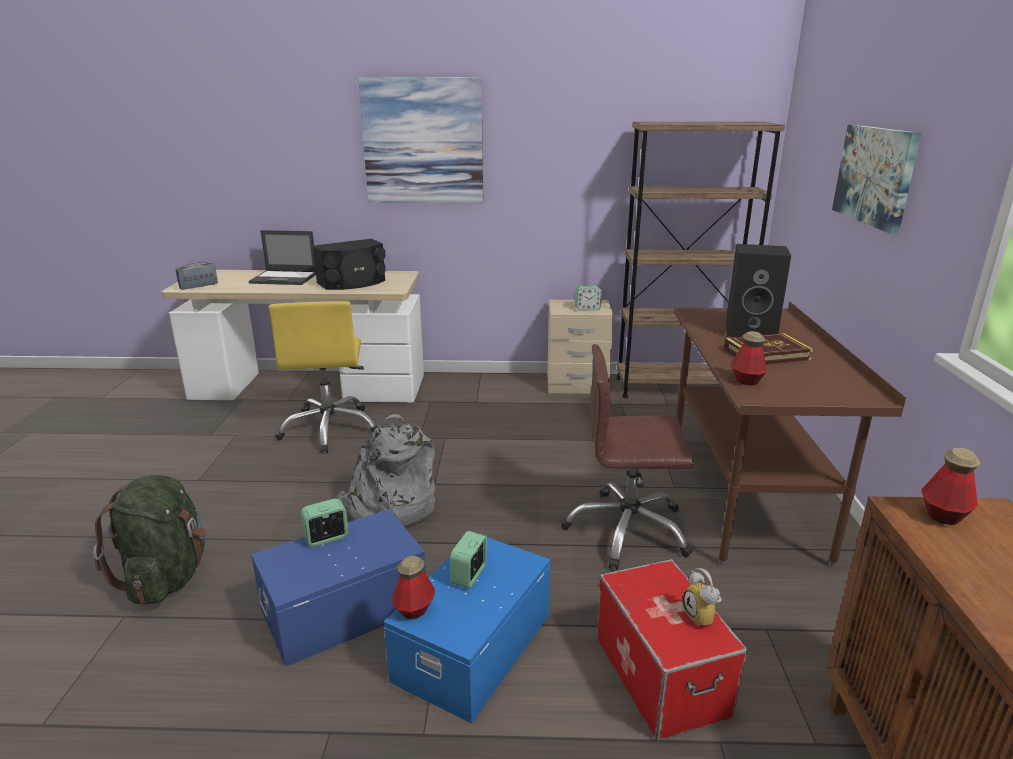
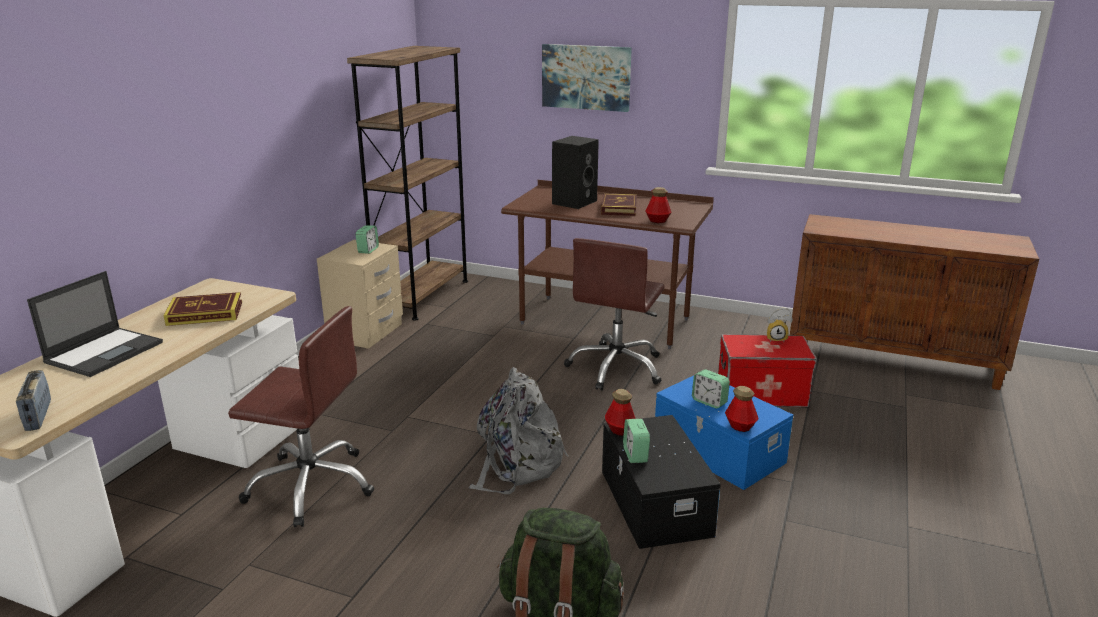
camera: 70 degrees left, 0 degrees up
blue storage box [251,509,426,667] -> black storage box [602,415,721,549]
yellow office chair [268,301,378,453] -> brown office chair [228,306,374,527]
black speaker [313,239,386,290] -> book [164,292,242,326]
picture [358,77,483,203] -> none
bottle [921,448,980,525] -> bottle moved to [605,389,636,436]

